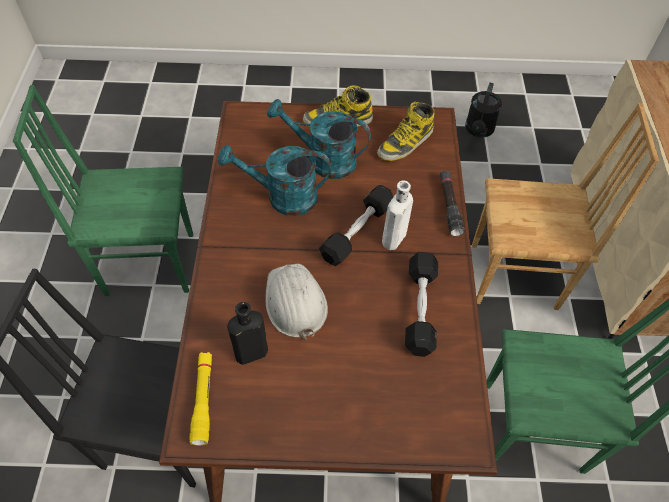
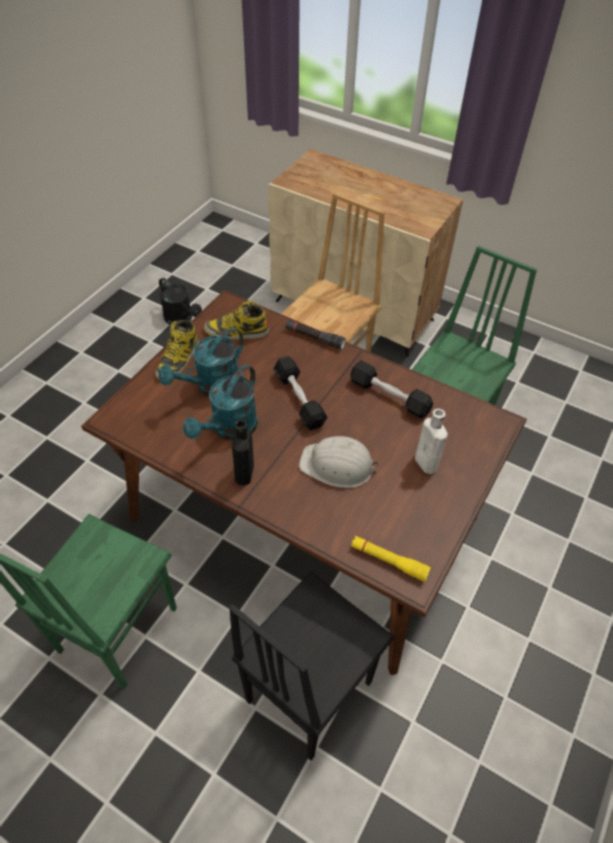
camera: 60 degrees left, 5 degrees down
black bottle [227,302,268,365] -> black bottle moved to [232,419,254,486]
boot [377,102,435,161] -> boot turned 105 degrees clockwise [204,301,269,340]
white bottle [382,180,413,250] -> white bottle moved to [415,409,448,474]

